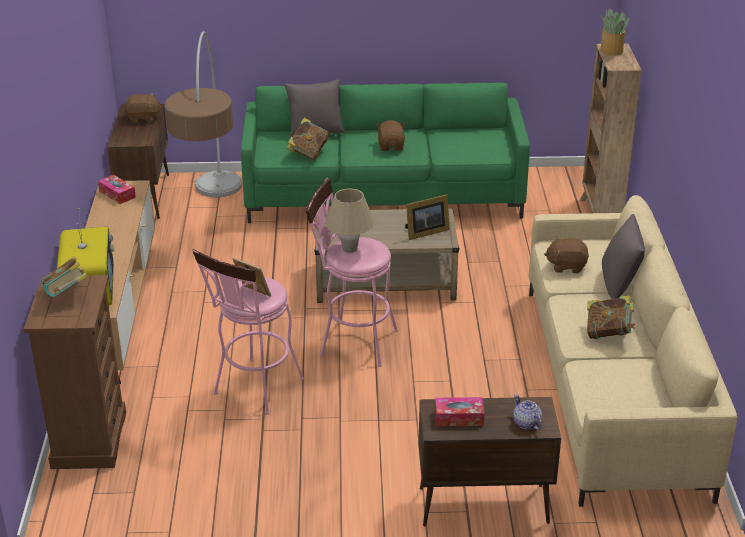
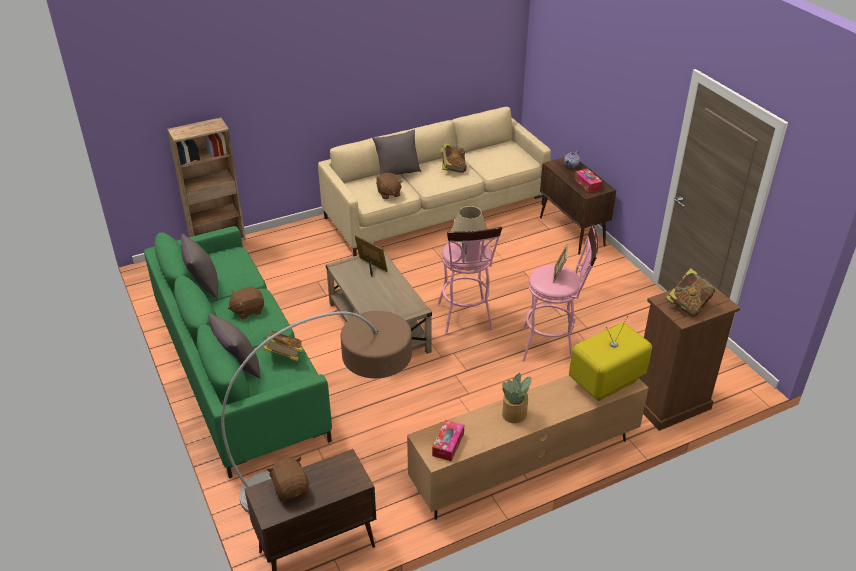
camera: 115 degrees left, 5 degrees up
potted plant [600,8,630,56] -> potted plant moved to [502,373,532,423]
none -> grey pillow [181,234,218,299]

